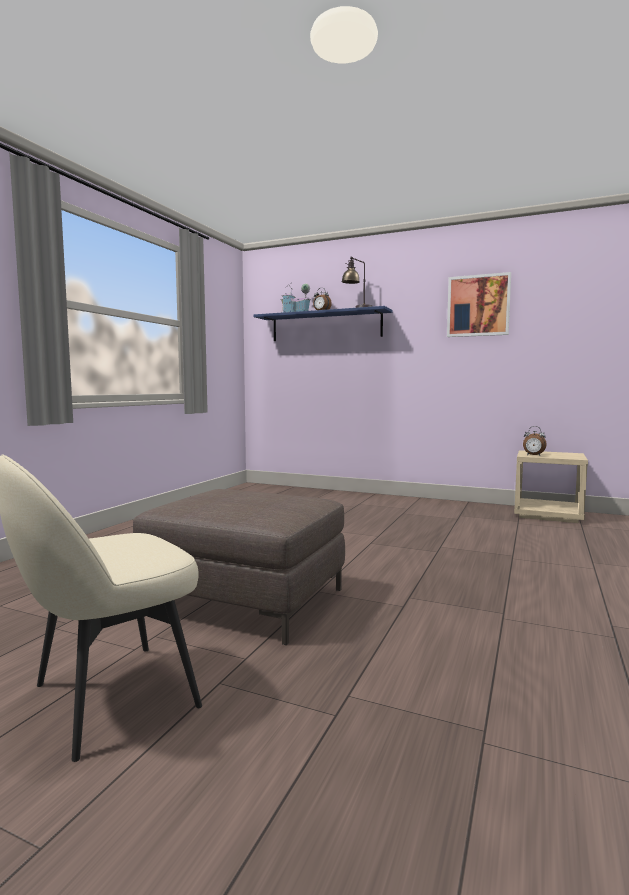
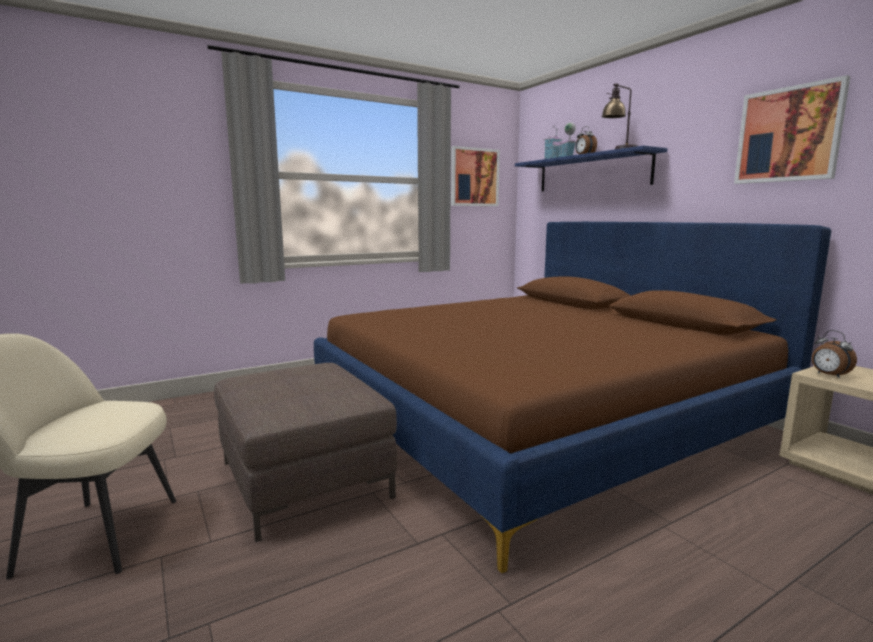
camera: 35 degrees right, 5 degrees up
none -> brown bed [314,222,831,573]
none -> picture [451,146,500,206]

